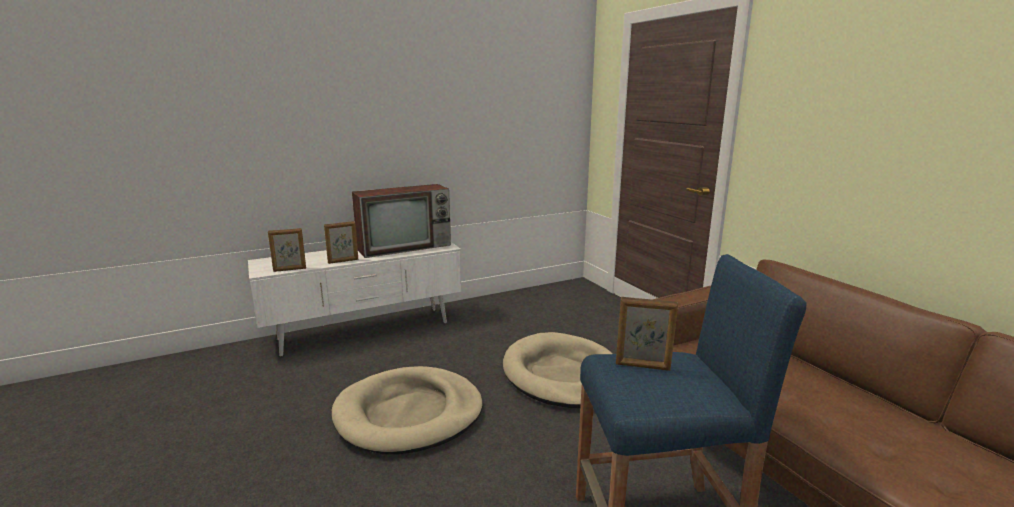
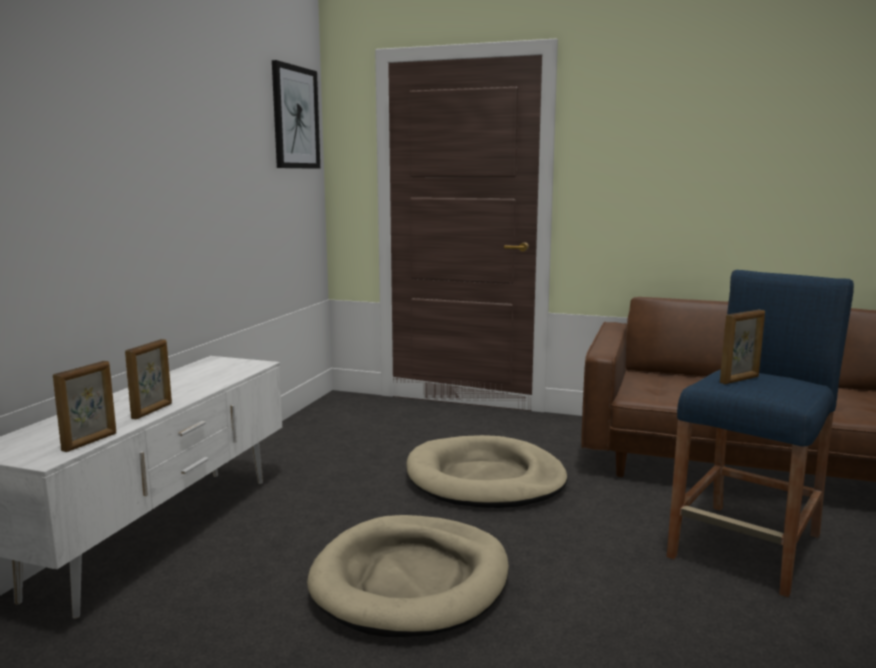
camera: 45 degrees left, 5 degrees down
television [352,184,451,258] -> none
none -> picture [272,60,320,169]

